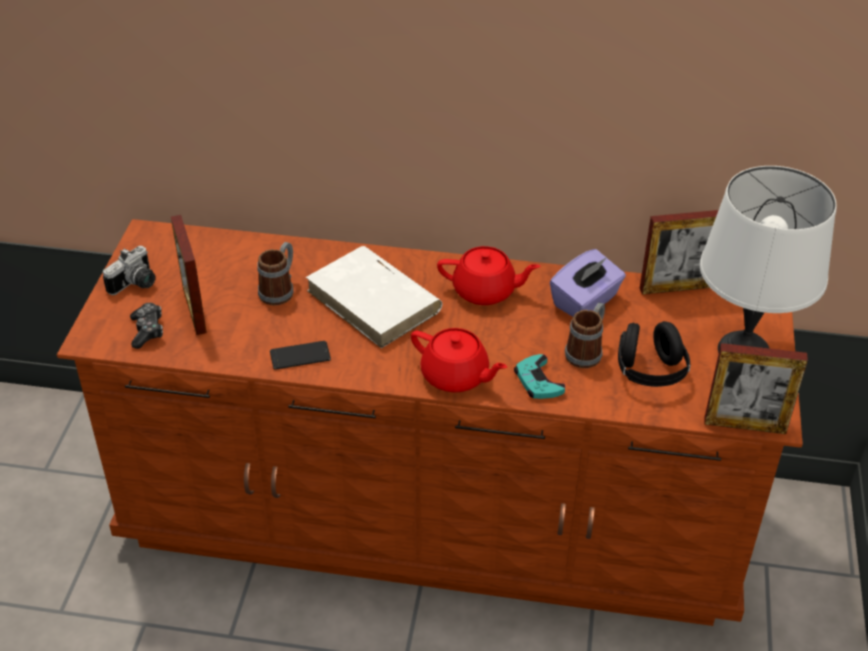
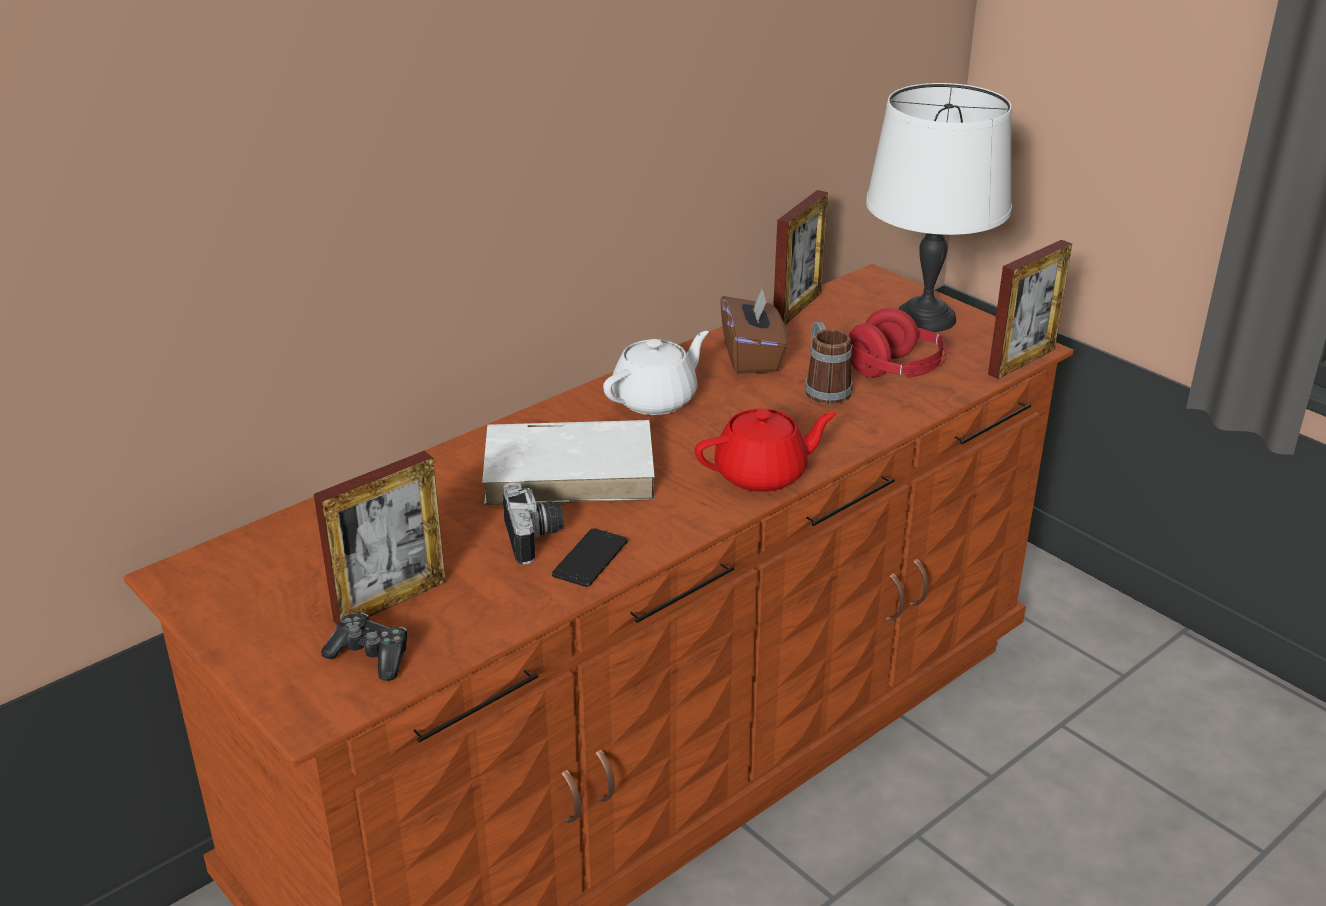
camera: 50 degrees left, 10 degrees down
camera [103,246,156,295] -> camera moved to [503,483,564,565]
picture frame [171,215,207,335] -> picture frame turned 60 degrees counterclockwise [314,451,446,625]
mug [257,242,293,305] -> none
red teapot [437,246,540,305] -> white teapot [603,331,709,415]
turquoise game controller [514,354,565,399] -> none
purple tissue box [550,249,626,317] -> brown tissue box [720,287,788,374]
black headphones [618,321,691,387] -> red headphones [849,308,947,378]

